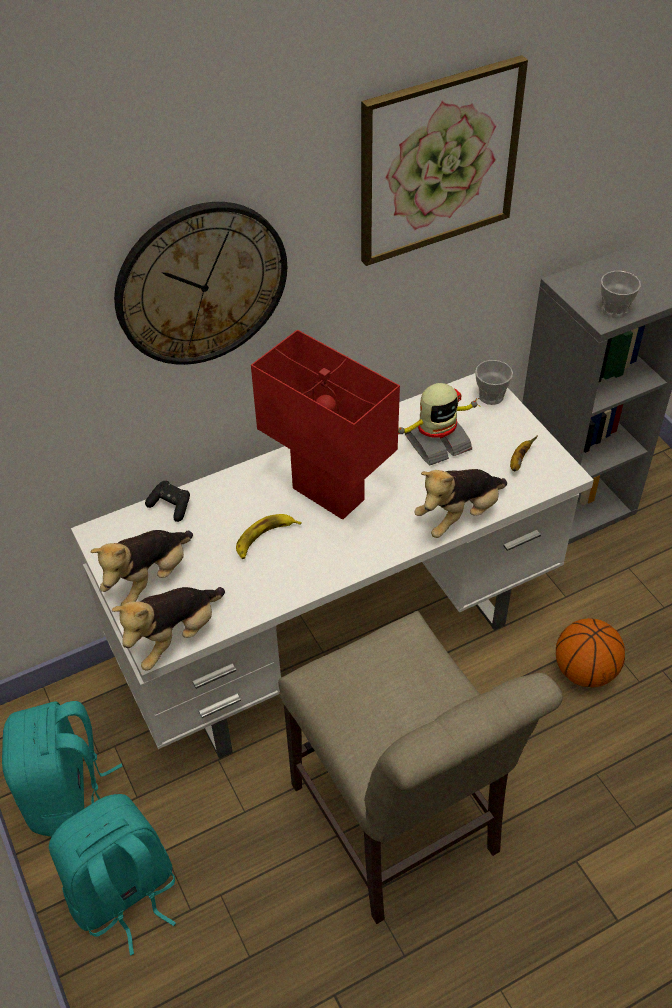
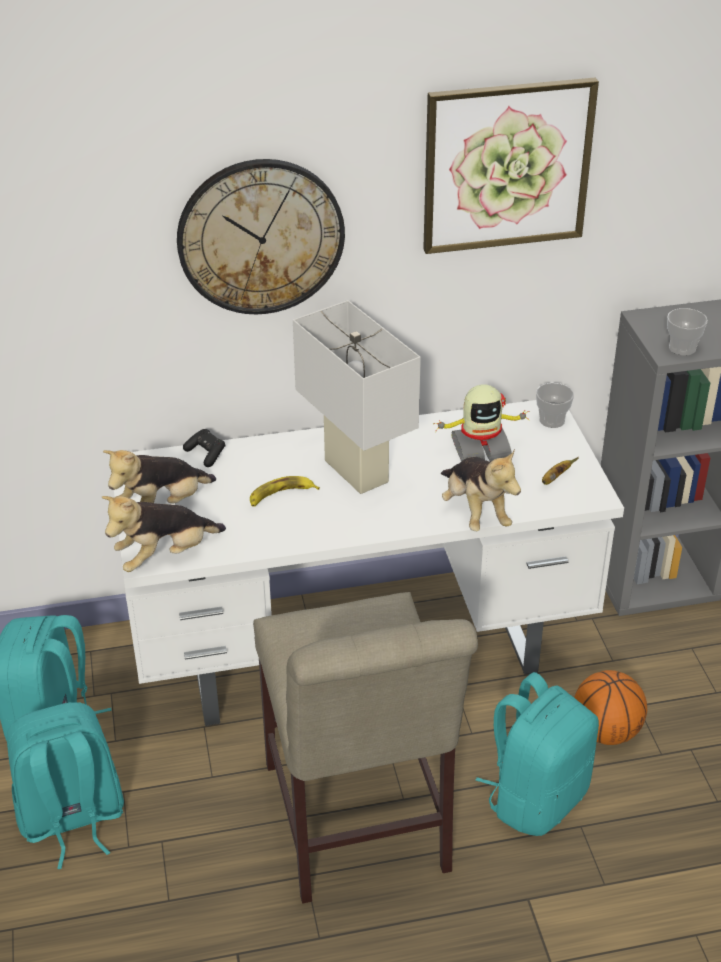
camera: 15 degrees right, 10 degrees down
red table lamp [251,330,400,519] -> white table lamp [293,300,421,494]
plush toy [414,469,507,538] -> plush toy turned 90 degrees counterclockwise [441,449,521,531]
none -> turquoise backpack [476,672,599,836]

